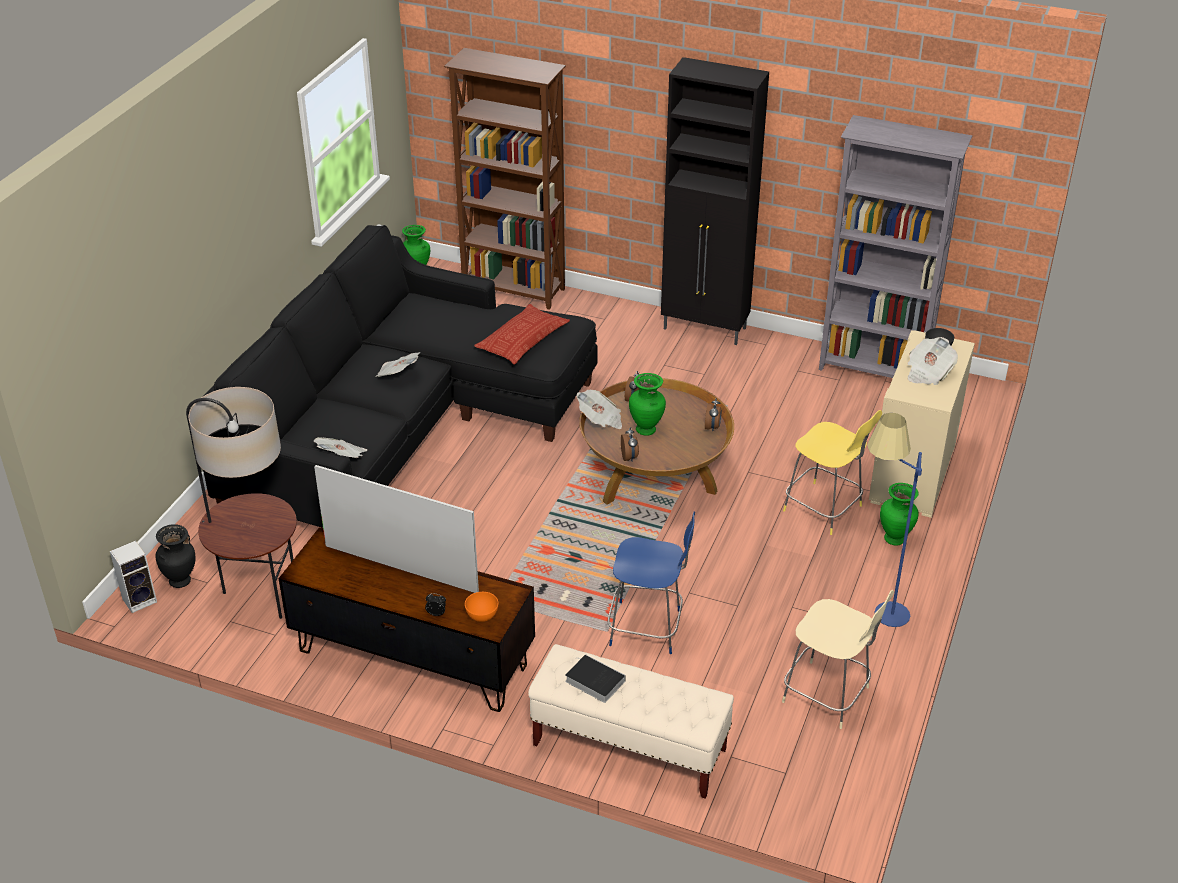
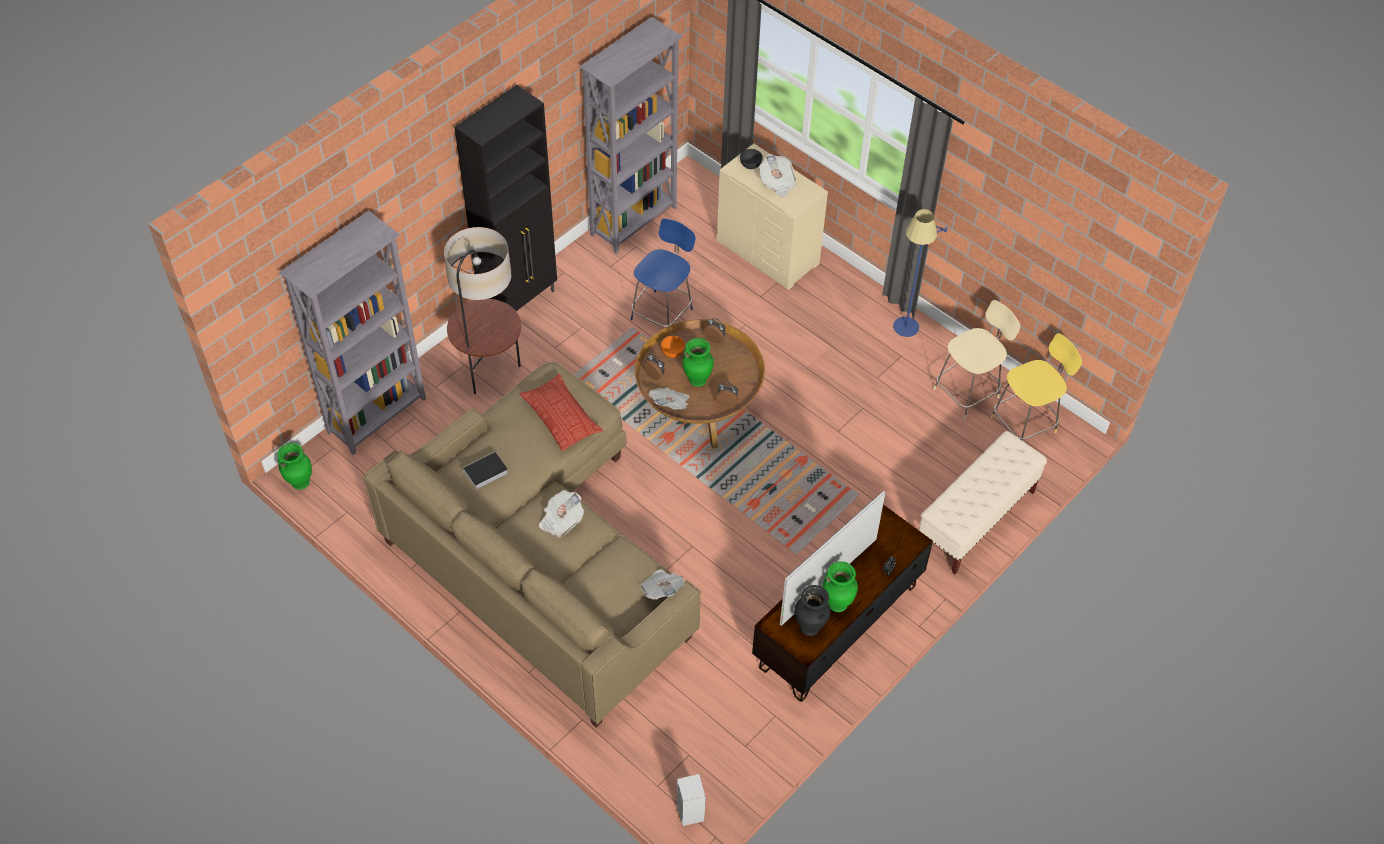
camera: 70 degrees left, 15 degrees up
black vase [156,524,195,588] -> black vase moved to [795,585,830,636]
floor lamp [186,387,297,619] -> floor lamp moved to [444,227,521,394]
black sofa [203,225,598,528] -> beige sofa [363,362,700,728]
brown bookcase [444,48,566,310] -> grey bookcase [279,211,426,455]
orange bowl [465,592,498,622] -> orange bowl moved to [661,336,685,358]
book [565,654,626,703] -> book moved to [458,452,508,489]
blue stool [608,512,695,654] -> blue stool moved to [631,218,695,327]
yellow stool [783,410,882,535] -> yellow stool moved to [990,333,1082,440]
green vase [880,483,919,545] -> green vase moved to [823,561,858,612]

